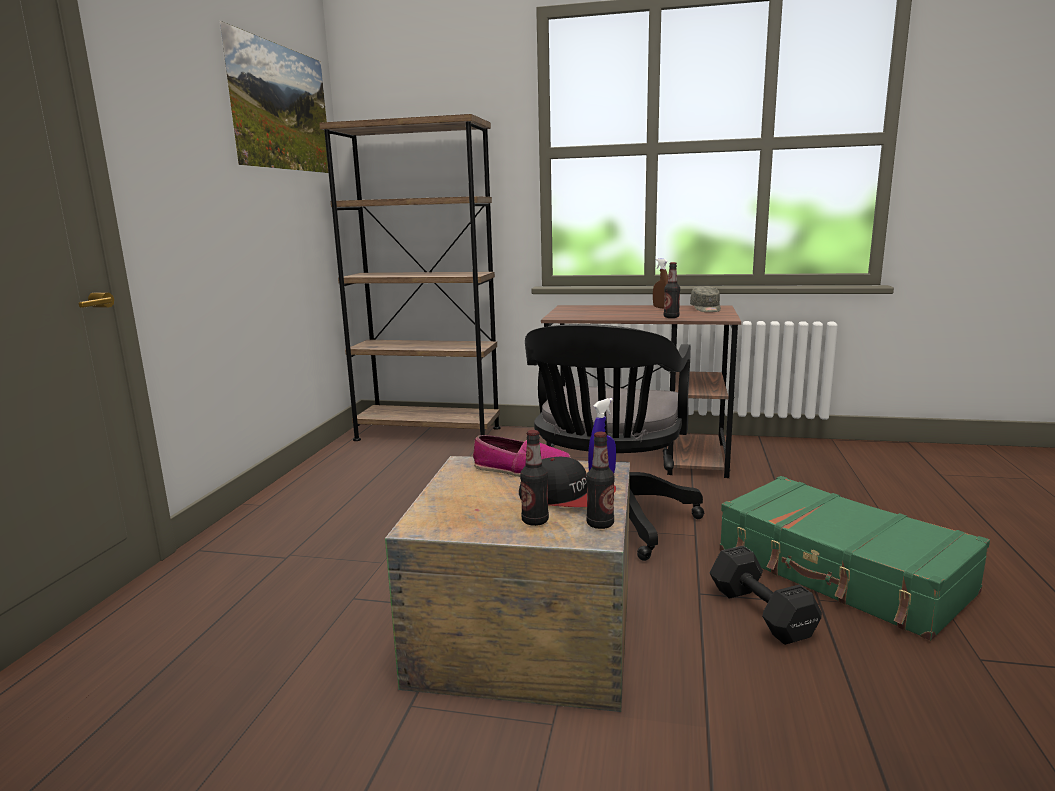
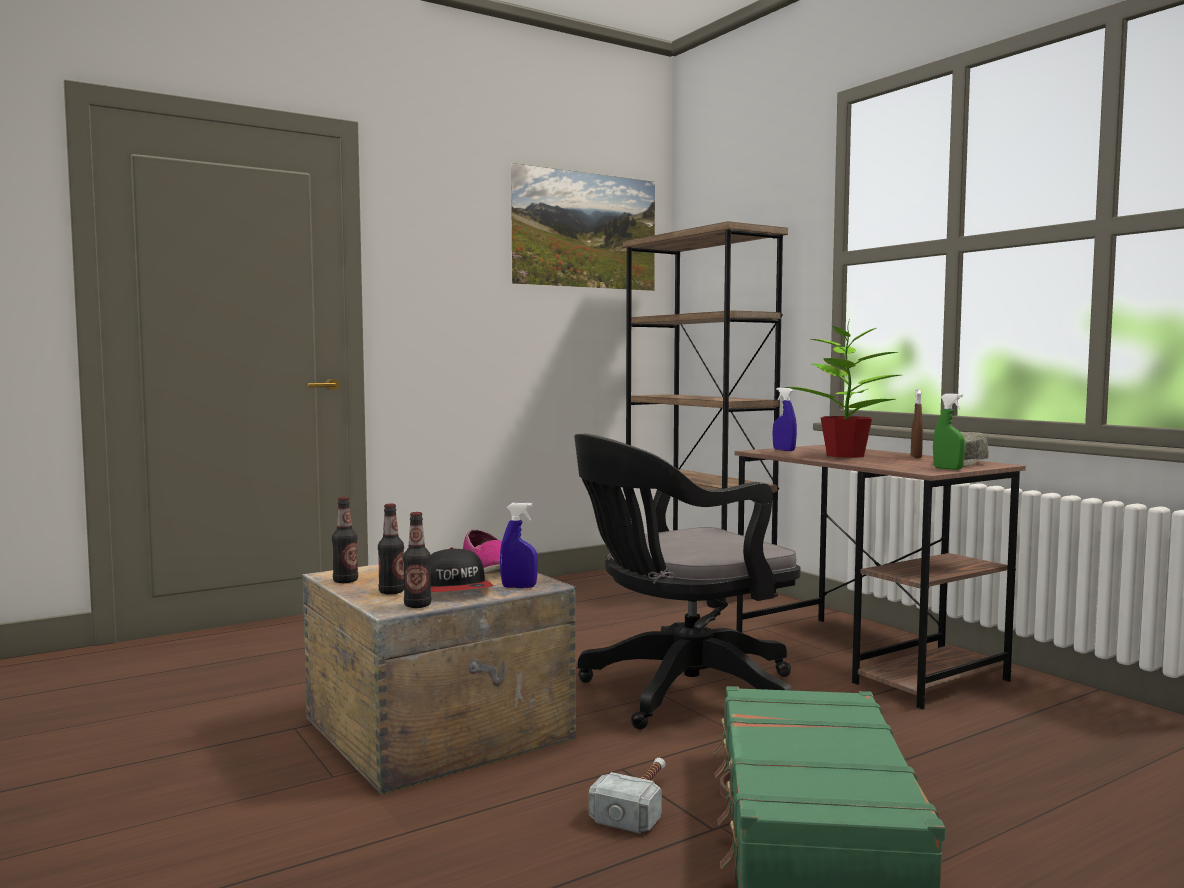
camera: 45 degrees right, 10 degrees down
bottle [664,262,680,318] -> bottle moved to [332,497,358,583]
black dumbbell [710,546,822,645] -> hammer [589,758,665,834]
none -> blue spray bottle [773,387,797,451]
none -> potted plant [785,320,901,458]
none -> green spray bottle [933,394,965,470]

